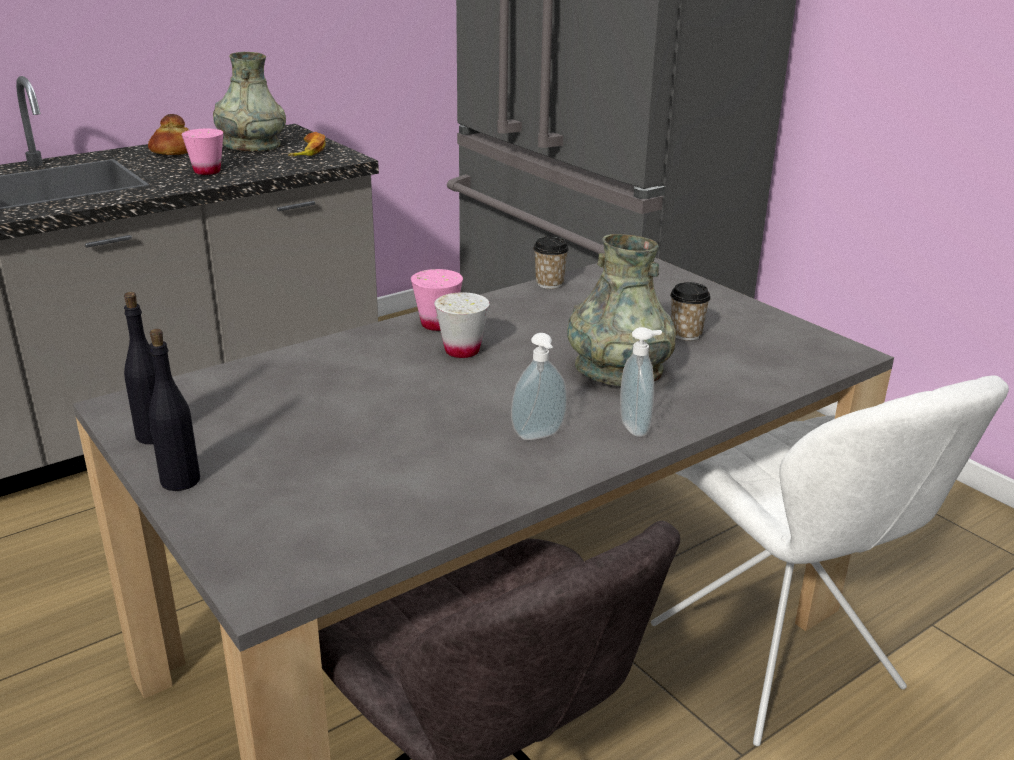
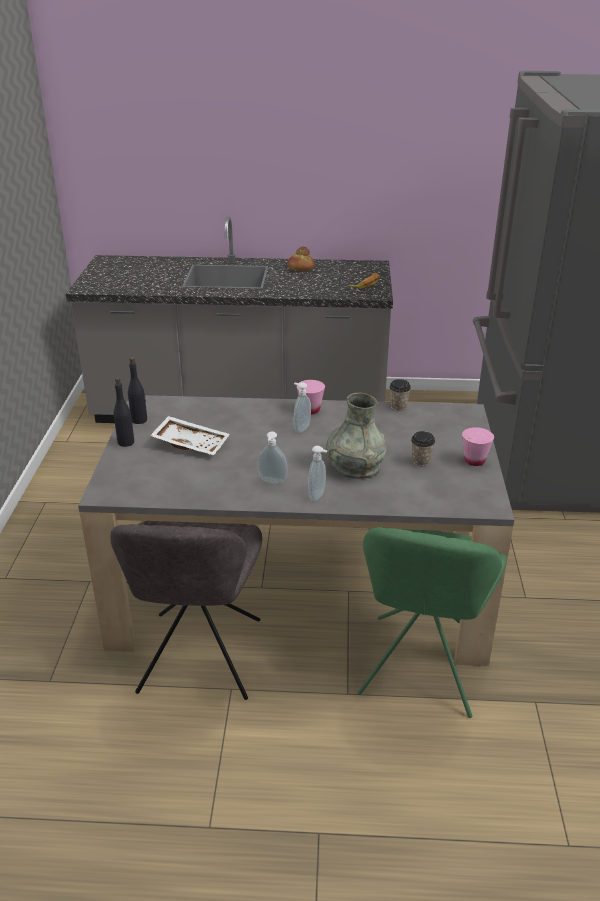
camera: 40 degrees right, 5 degrees up
pink cup [181,129,223,175] -> pink cup moved to [462,427,494,466]
grey vase [213,52,286,151] -> none
white cup [434,292,490,358] -> soap dispenser [294,382,311,433]
white chair [651,375,1009,746] -> green chair [357,527,507,718]
none -> white tray [150,416,230,456]

